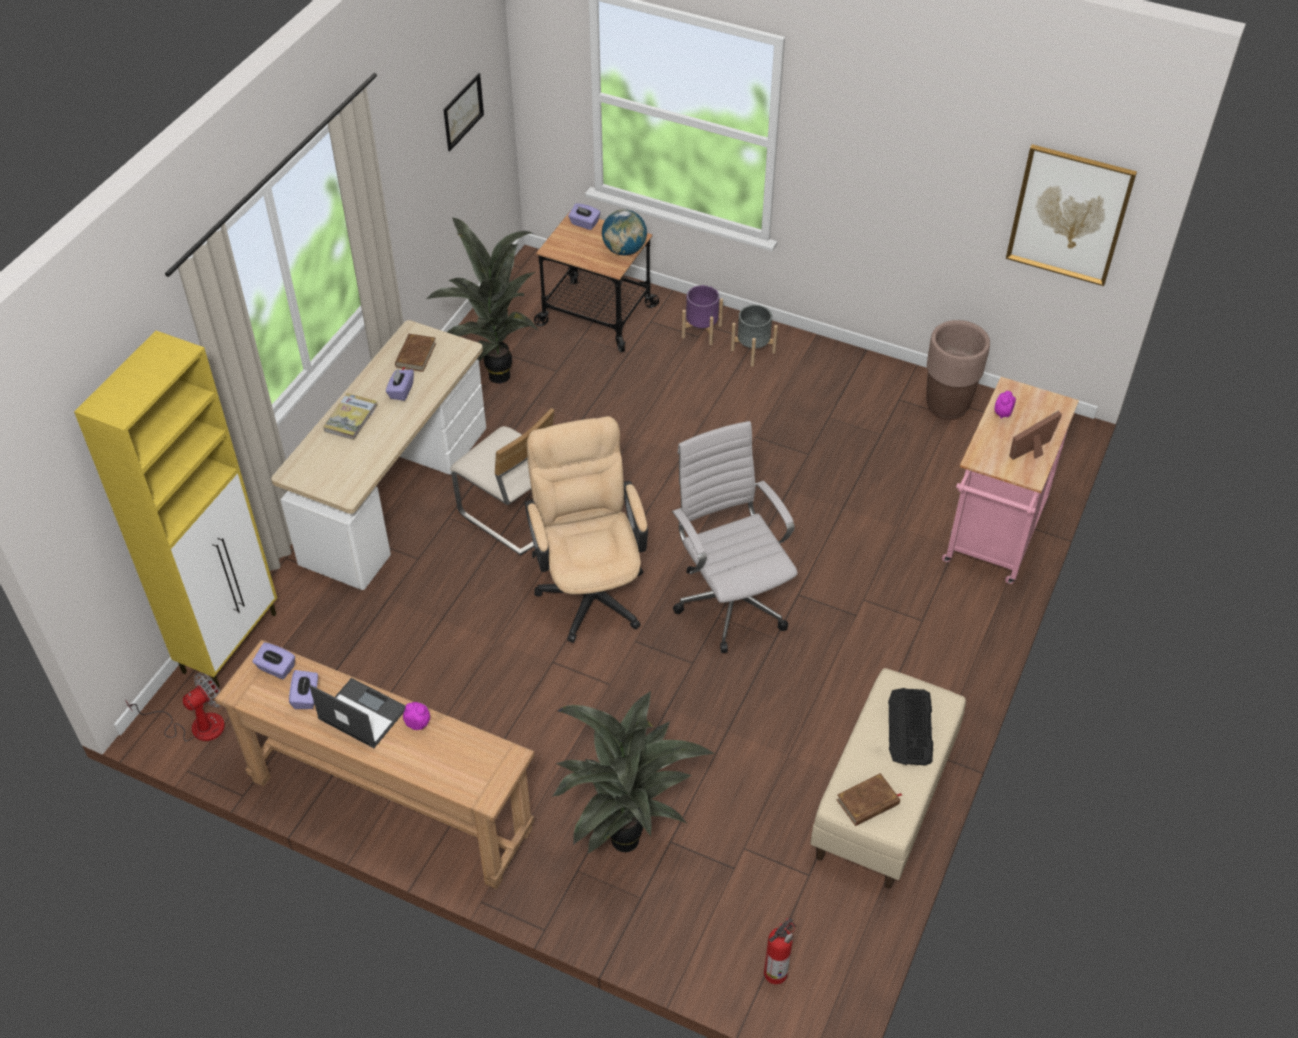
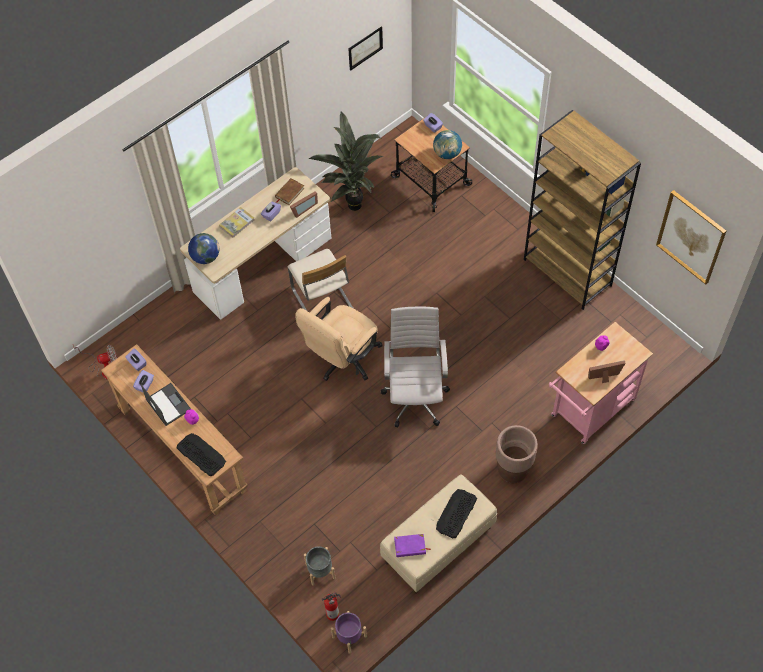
camera: 25 degrees right, 10 degrees up
yellow cabinet [74,331,277,687] -> none
beige office chair [525,416,648,643] -> beige office chair turned 150 degrees counterclockwise [295,297,382,381]
potted plant [552,691,715,853] -> none
purple planter [682,285,723,345] -> purple planter moved to [331,611,367,654]
grey planter [731,305,778,366] -> grey planter moved to [304,546,335,586]
brown book [837,773,902,826] -> purple book [394,534,430,557]
brown planter [926,320,990,420] -> brown planter moved to [496,425,538,483]
none -> keyboard [176,433,226,476]
none -> globe [188,233,219,264]
none -> picture frame [290,191,318,218]
none -> brown bookcase [524,110,641,310]

